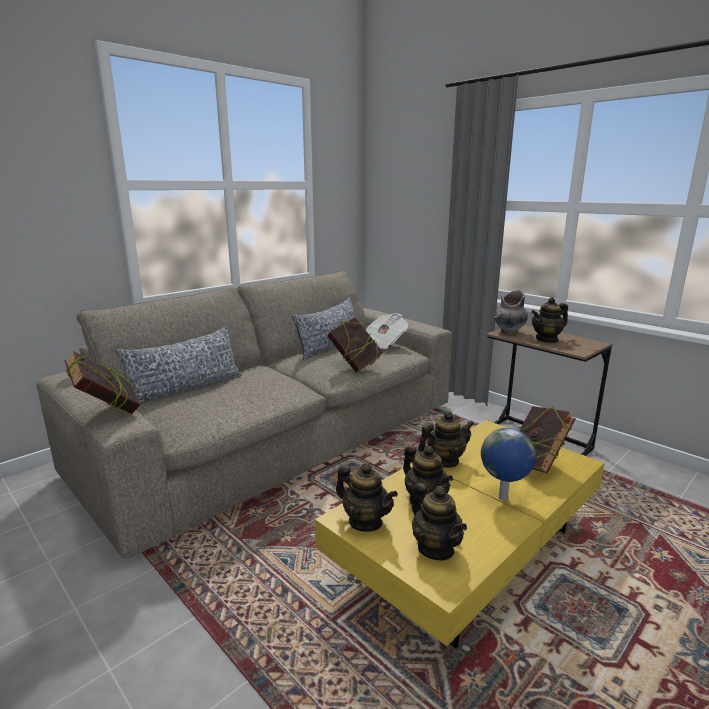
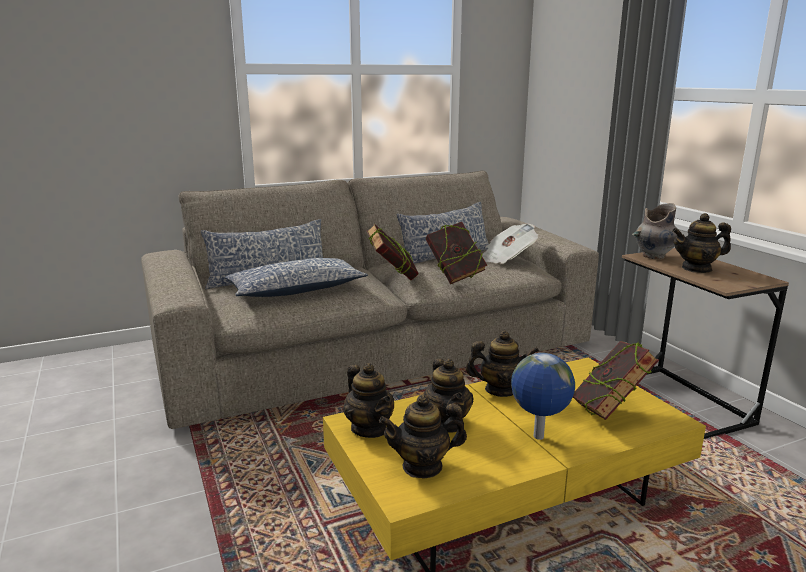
camera: 20 degrees right, 0 degrees up
book [64,351,141,414] -> book moved to [367,224,419,280]
teapot [412,483,467,560] -> teapot turned 90 degrees clockwise [379,394,467,479]
none -> pillow [225,258,368,297]

